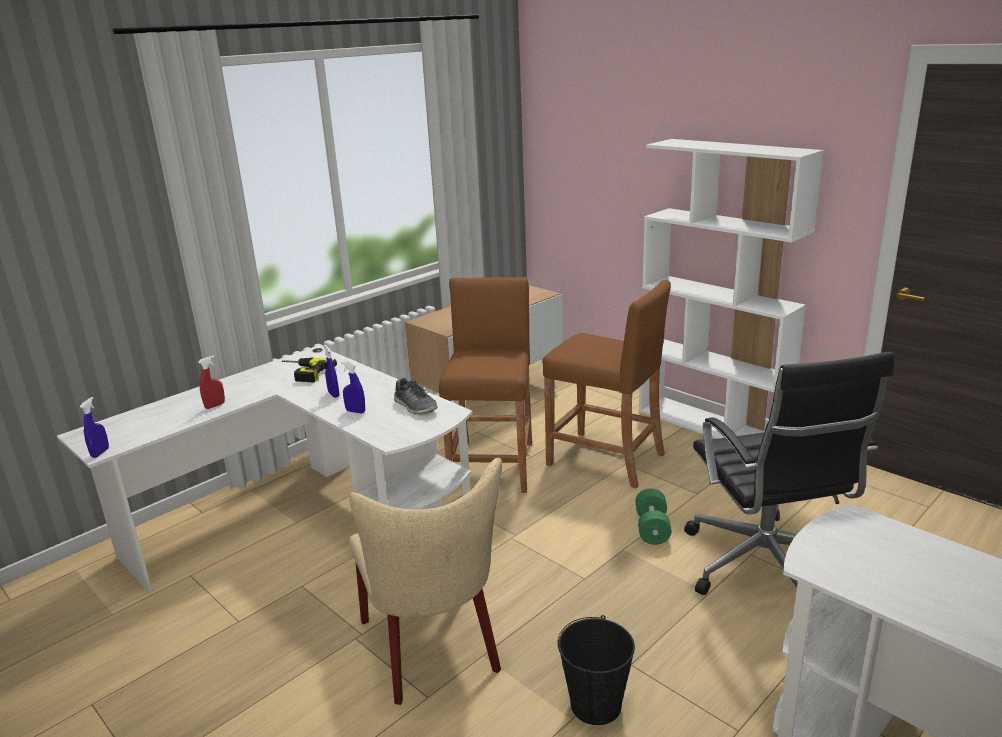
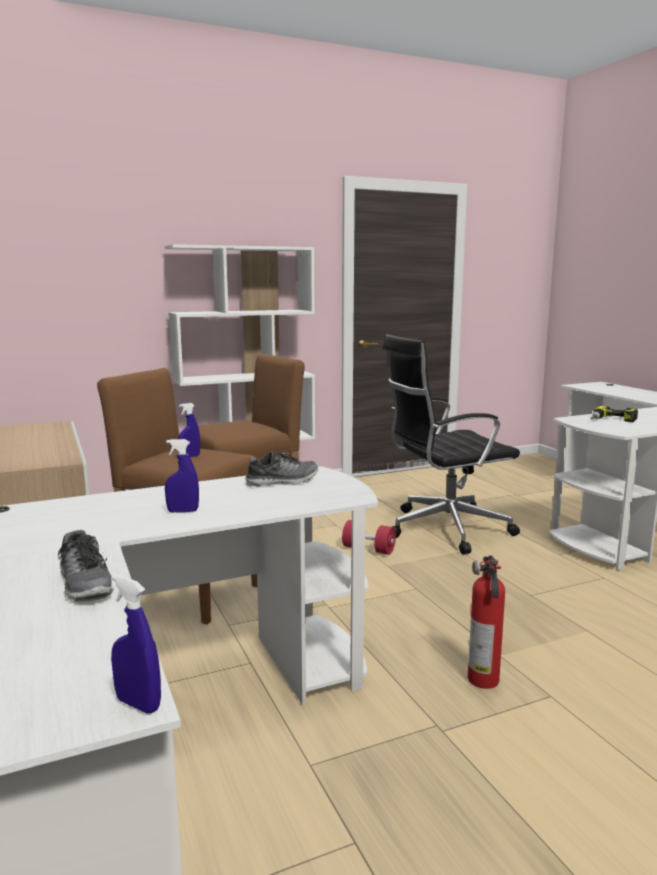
camera: 70 degrees left, 10 degrees down
red spray bottle [198,356,225,409] -> shoe [58,530,114,602]
power drill [282,357,337,382] -> power drill moved to [591,406,638,422]
blue spray bottle [341,361,365,414] -> blue spray bottle moved to [178,403,200,458]
beige chair [349,458,502,705] -> fire extinguisher [468,555,505,689]
black bucket [557,615,635,725] -> none
green dumbbell [635,488,671,545] -> red dumbbell [342,520,396,555]
black office chair [684,352,895,595] -> black office chair turned 150 degrees clockwise [383,334,520,554]

